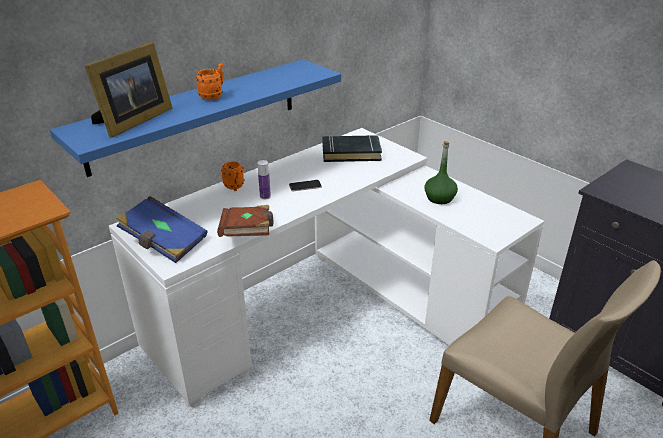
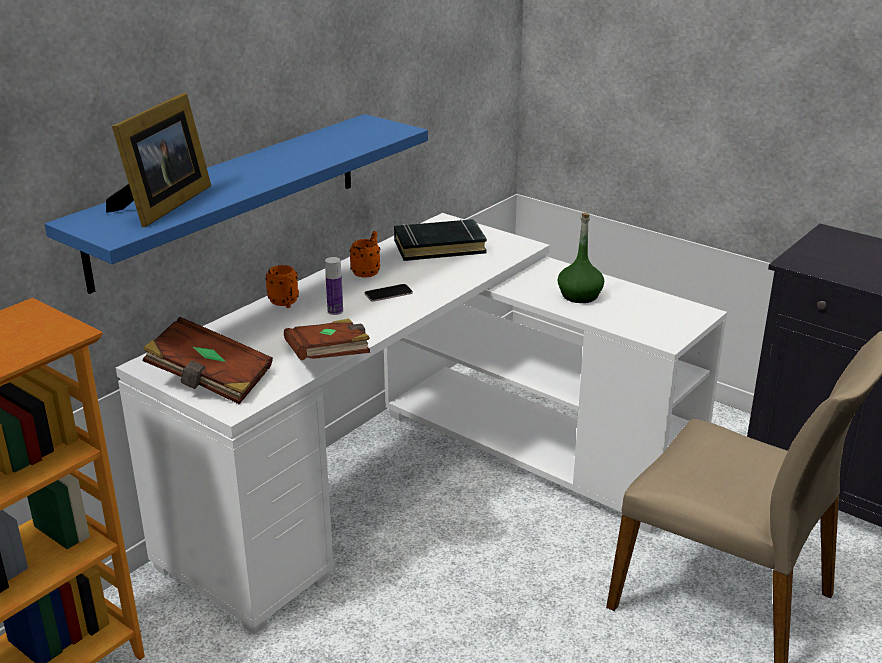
camera: 10 degrees left, 5 degrees down
blue book [116,196,207,263] -> brown book [143,317,273,404]
orange mug [196,63,224,100] -> orange mug moved to [349,231,380,278]

